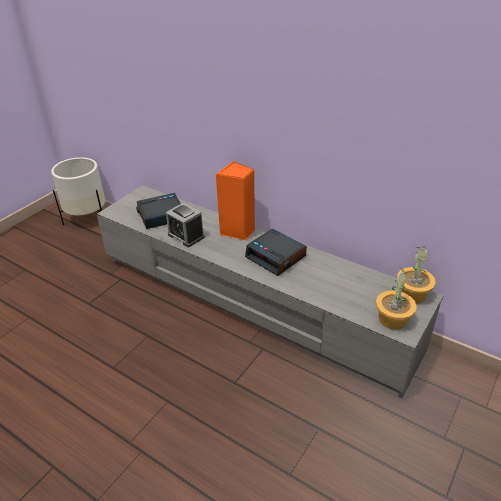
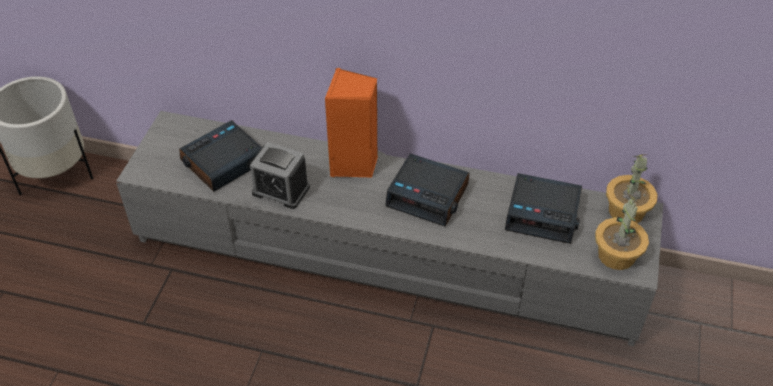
camera: 20 degrees left, 10 degrees up
none -> alarm clock [505,173,582,244]

